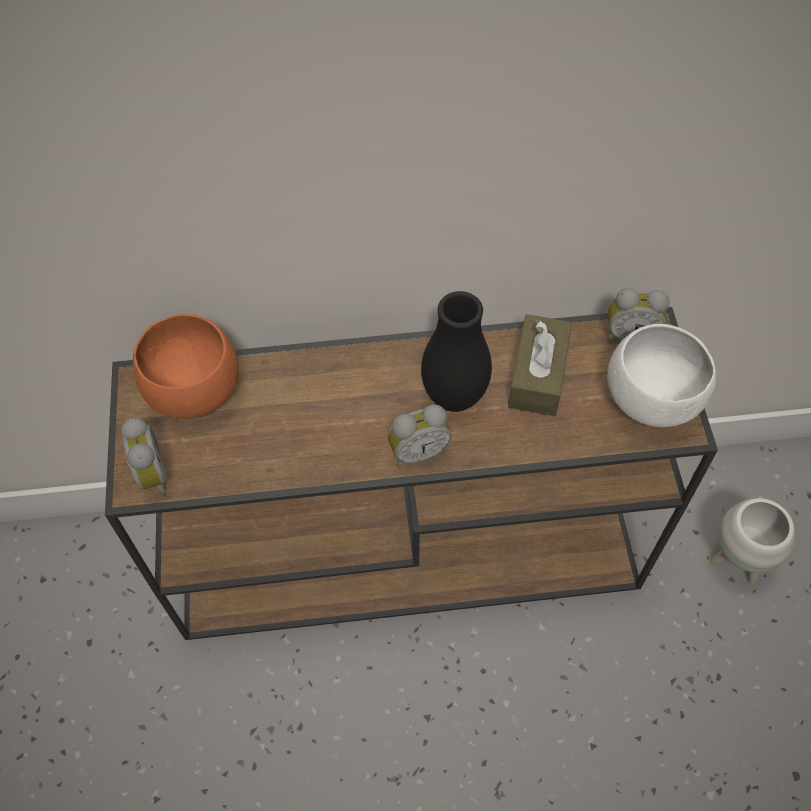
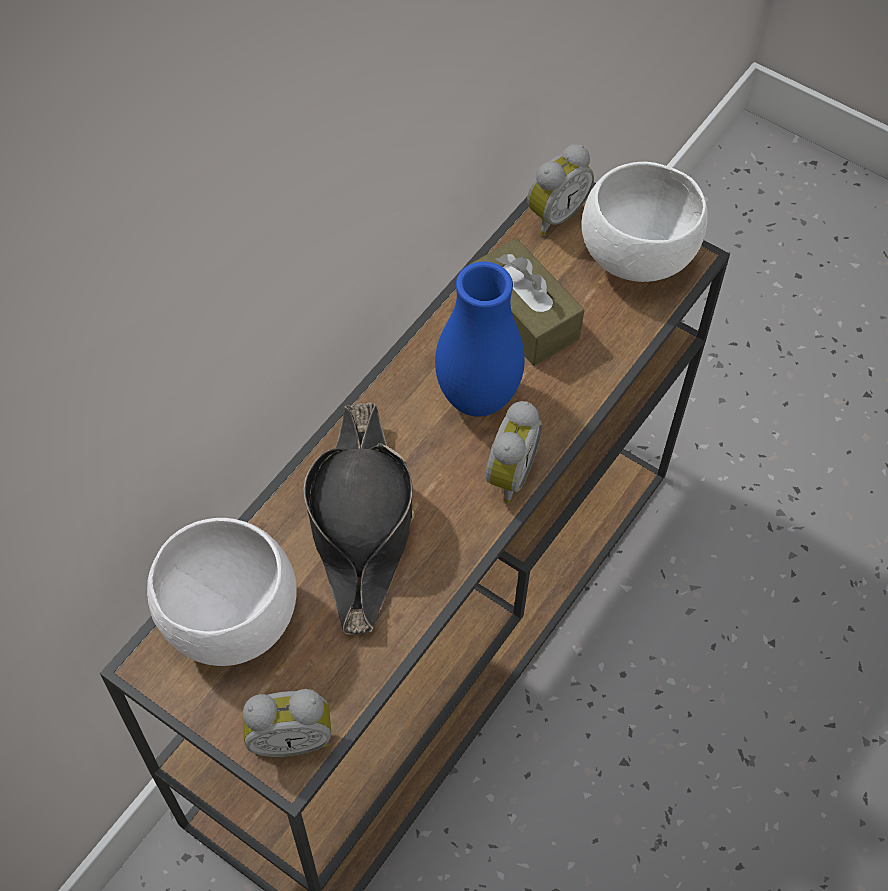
camera: 50 degrees left, 0 degrees up
alarm clock [121,418,167,495] -> alarm clock turned 150 degrees clockwise [243,689,331,757]
orange bowl [133,314,239,419] -> white bowl [147,518,297,666]
black vase [421,291,492,412] -> blue vase [435,262,525,417]
white planter [710,498,795,584] -> none
none -> black hat [304,402,415,635]

